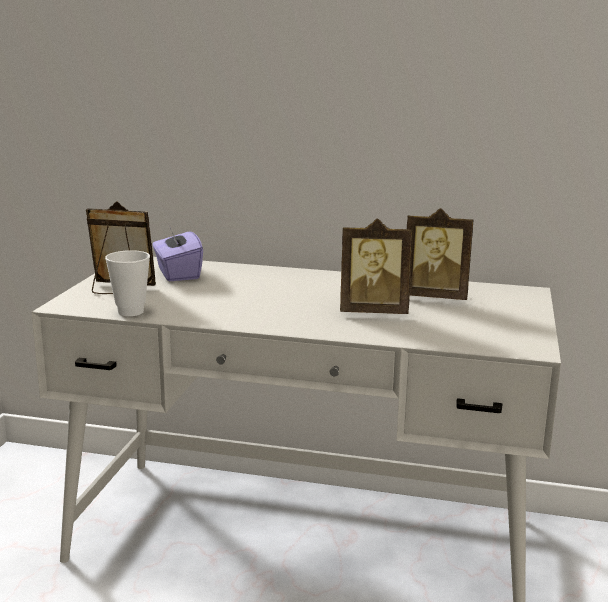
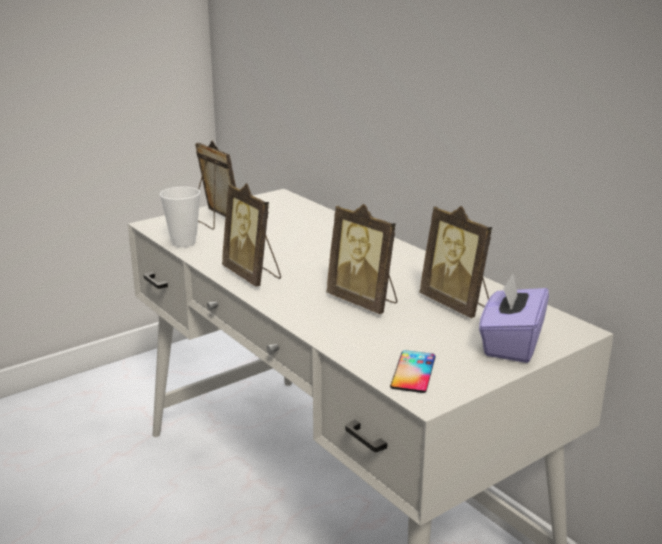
camera: 40 degrees right, 5 degrees up
purple tissue box [153,223,203,281] -> purple tissue box moved to [479,273,549,363]
none -> picture frame [222,183,281,287]
none -> phone [390,350,436,393]

